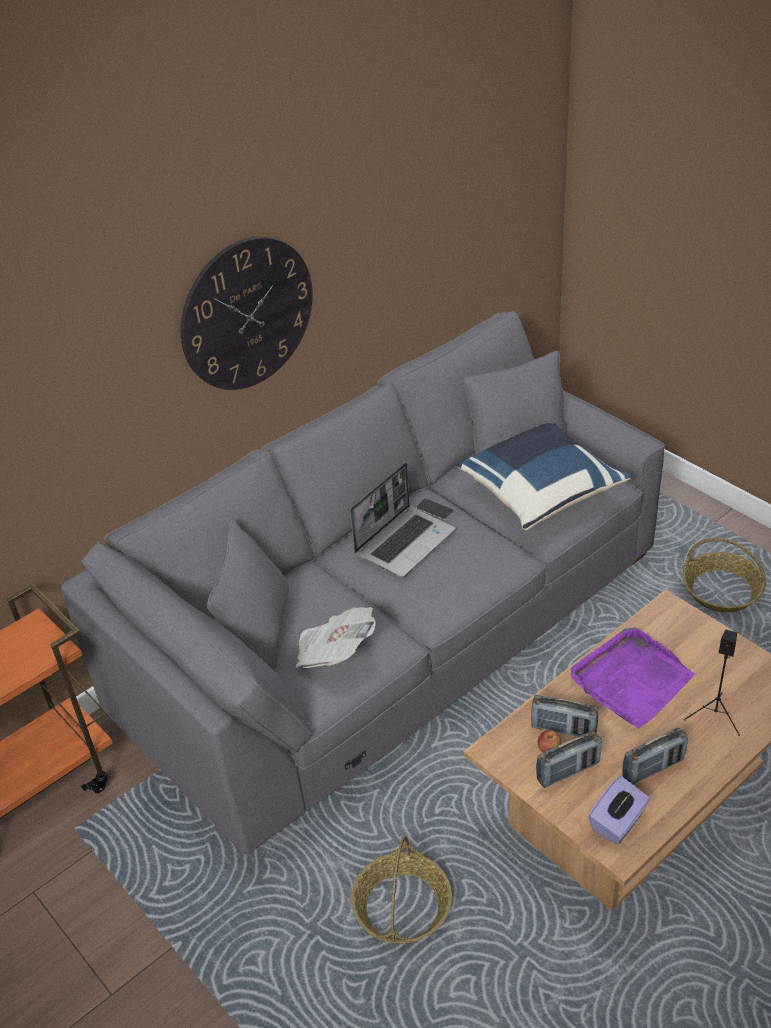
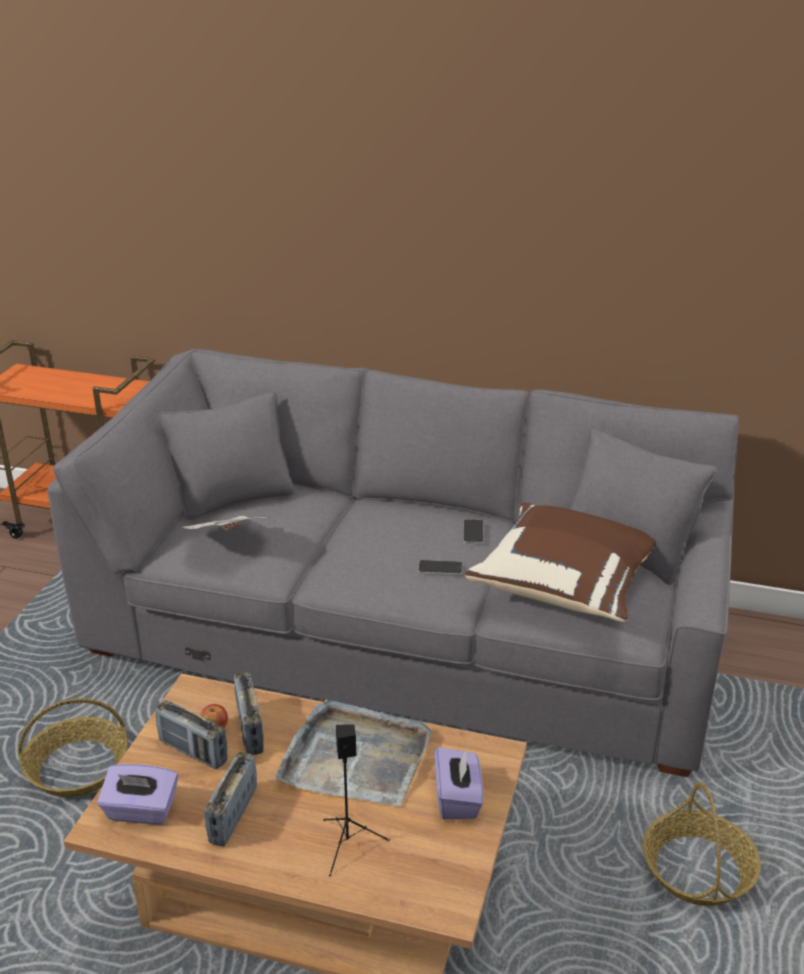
camera: 55 degrees right, 10 degrees down
wall clock [181,237,313,390] -> none
laptop [350,463,455,577] -> none
blue pillow [455,423,631,531] -> brown pillow [465,502,656,622]
purple tray [571,628,695,728] -> grey tray [275,699,432,806]
radio [622,727,688,785] -> radio turned 75 degrees clockwise [204,752,257,846]
none -> phone [418,560,463,575]
none -> purple tissue box [435,747,483,819]

